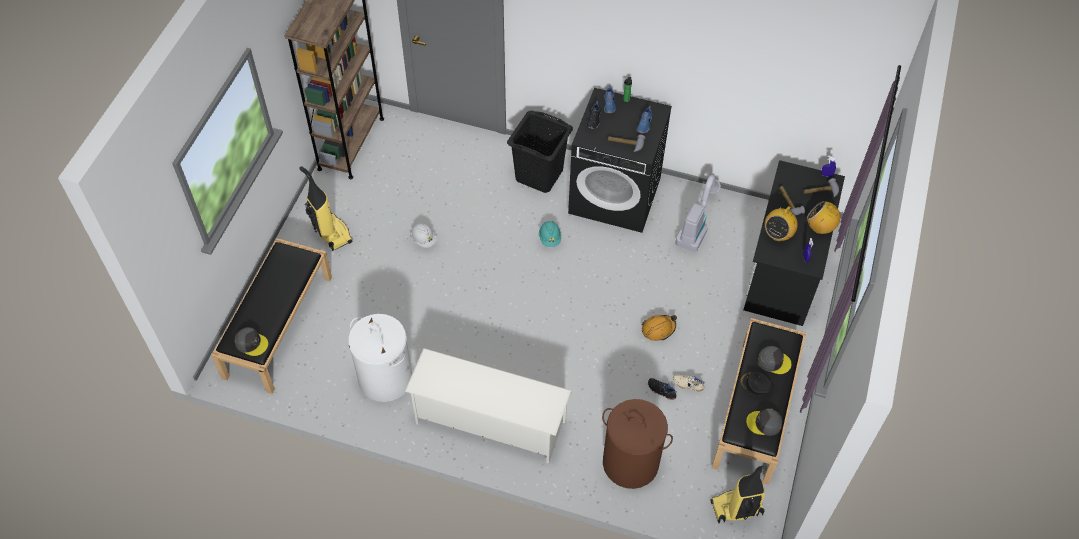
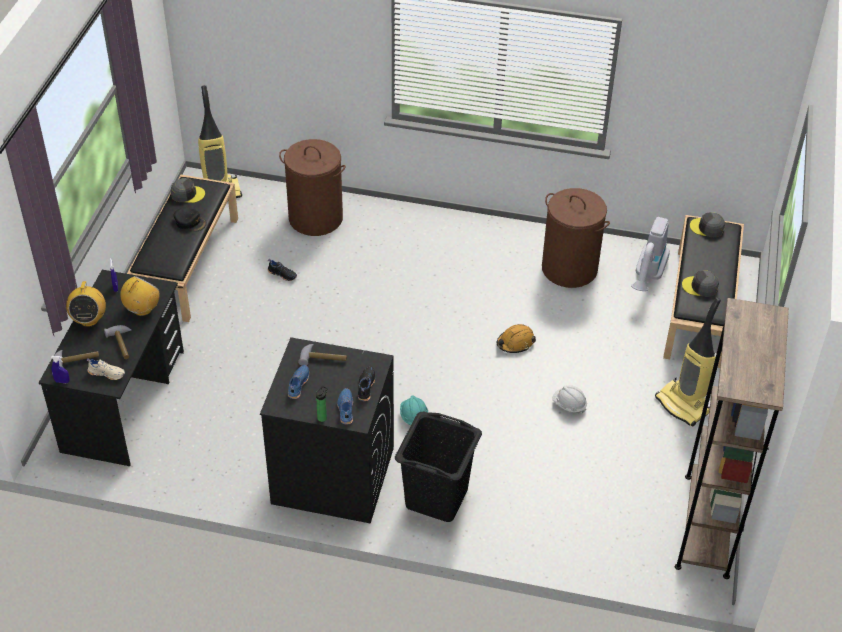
camera: 175 degrees right, 10 degrees down
white laundry basket [348,314,412,402] -> brown laundry basket [542,188,610,288]
white shoe rack [405,348,571,464] -> none
orange hard hat [642,315,677,341] -> orange hard hat moved to [497,324,536,353]
beige shoe [673,374,705,391] -> beige shoe moved to [87,358,125,380]
vacuum cleaner [675,175,721,252] -> vacuum cleaner moved to [631,217,670,291]
grey cap [758,346,792,374] -> grey cap moved to [682,270,719,297]
radio [807,201,842,234] -> radio turned 60 degrees clockwise [66,281,106,327]

